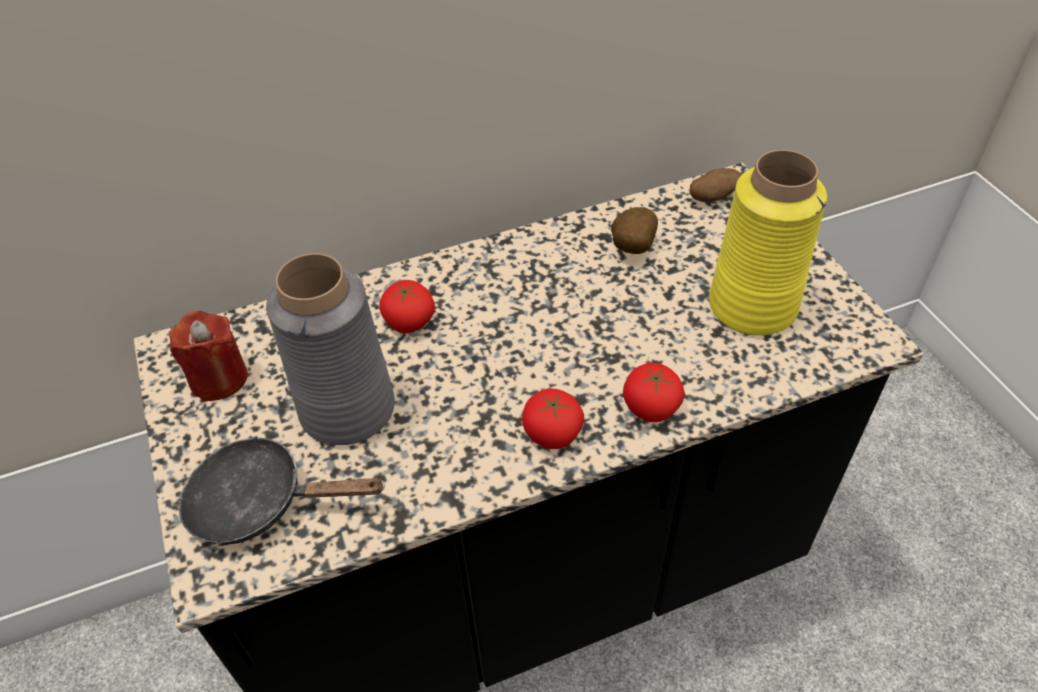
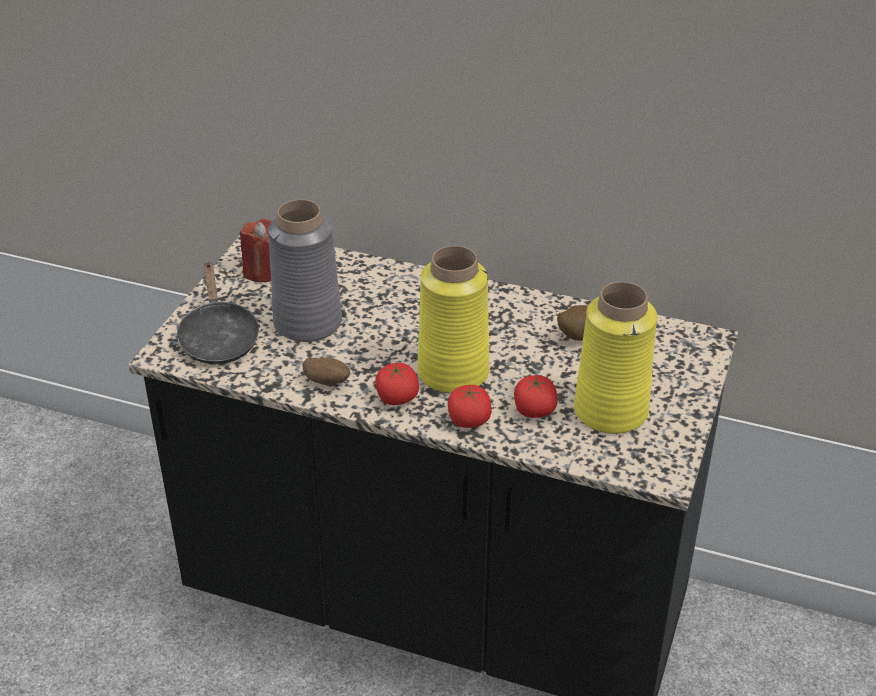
camera: 40 degrees right, 10 degrees down
black frying pan [179,436,385,546] -> black frying pan turned 150 degrees counterclockwise [175,262,260,364]
tomato [379,280,435,333] -> tomato moved to [514,375,557,418]
potato [689,168,742,202] -> potato moved to [302,357,350,385]
none -> yellow vase [417,246,490,393]

